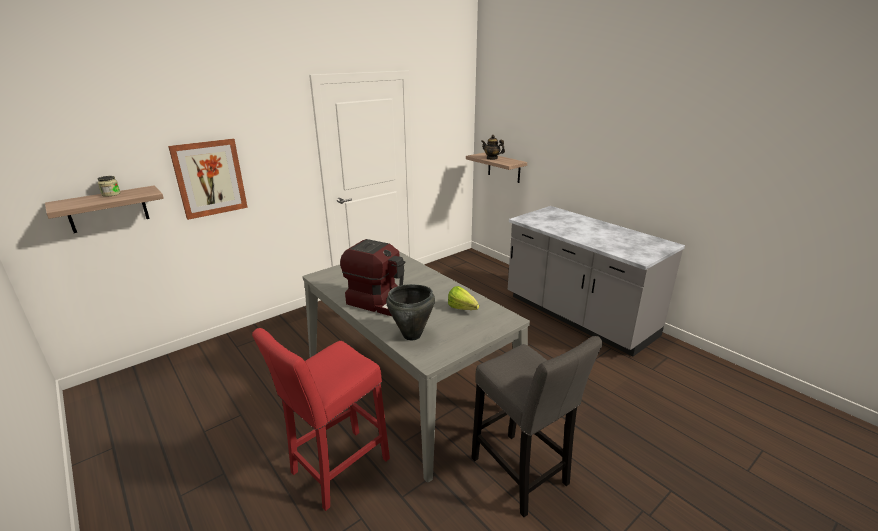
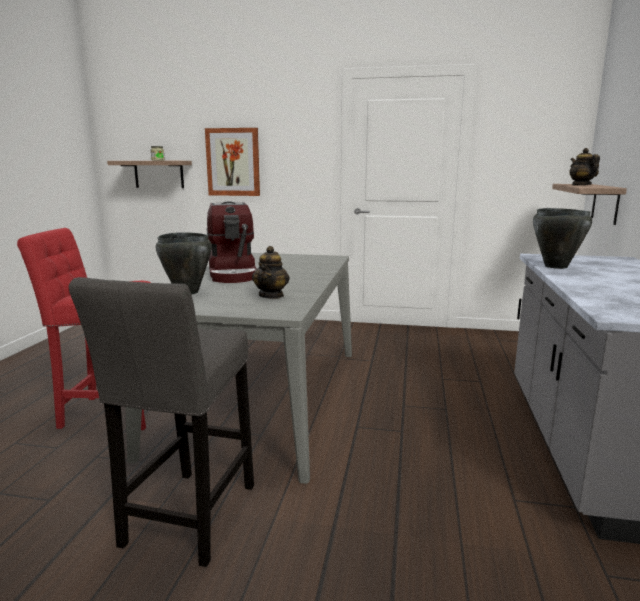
camera: 50 degrees right, 10 degrees down
lettuce [448,286,479,310] -> teapot [252,246,290,299]
none -> black cooking pot [533,208,592,269]

